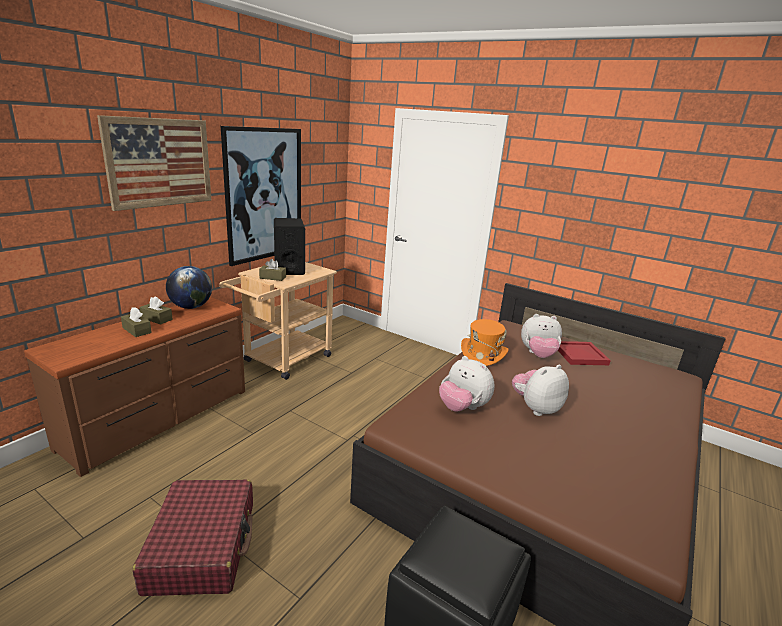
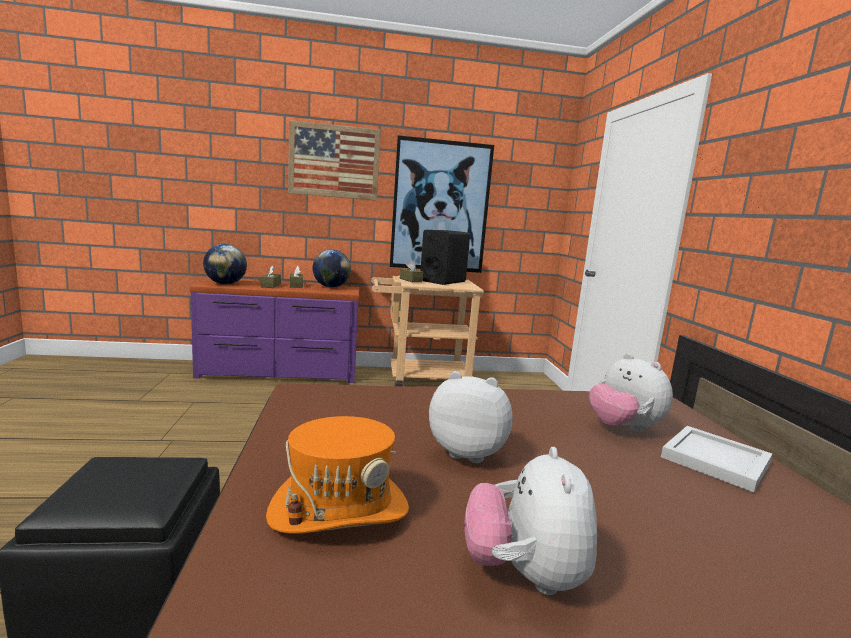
camera: 50 degrees right, 10 degrees down
brown dresser [24,297,245,477] -> purple dresser [190,278,360,383]
red suitcase [133,479,253,596] -> none
plush toy [439,356,495,412] -> plush toy moved to [464,447,597,595]
orange hat [461,319,509,366] -> orange hat moved to [266,416,409,534]
red tray [558,341,611,365] -> white tray [661,426,772,492]
none -> globe [203,244,247,285]

